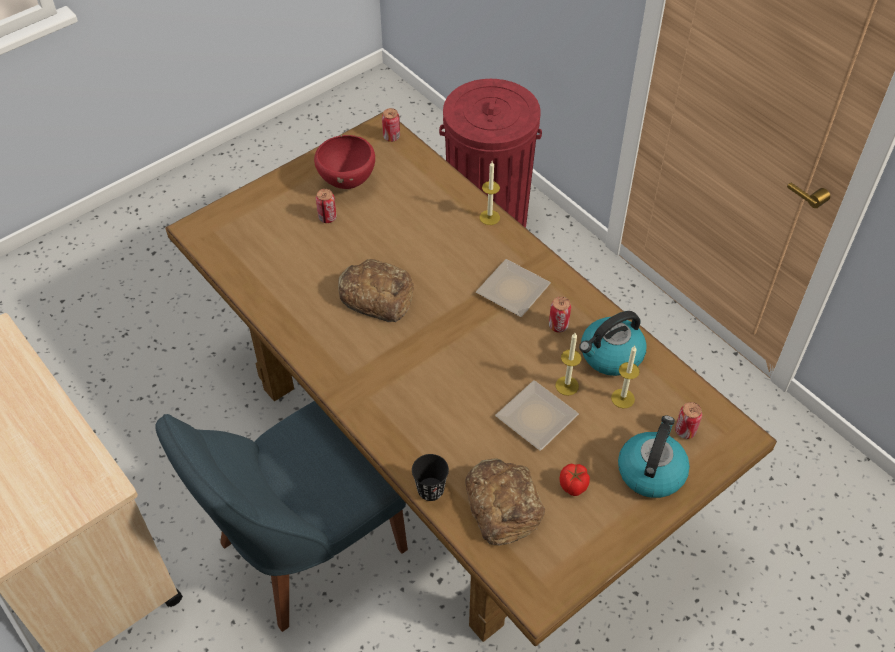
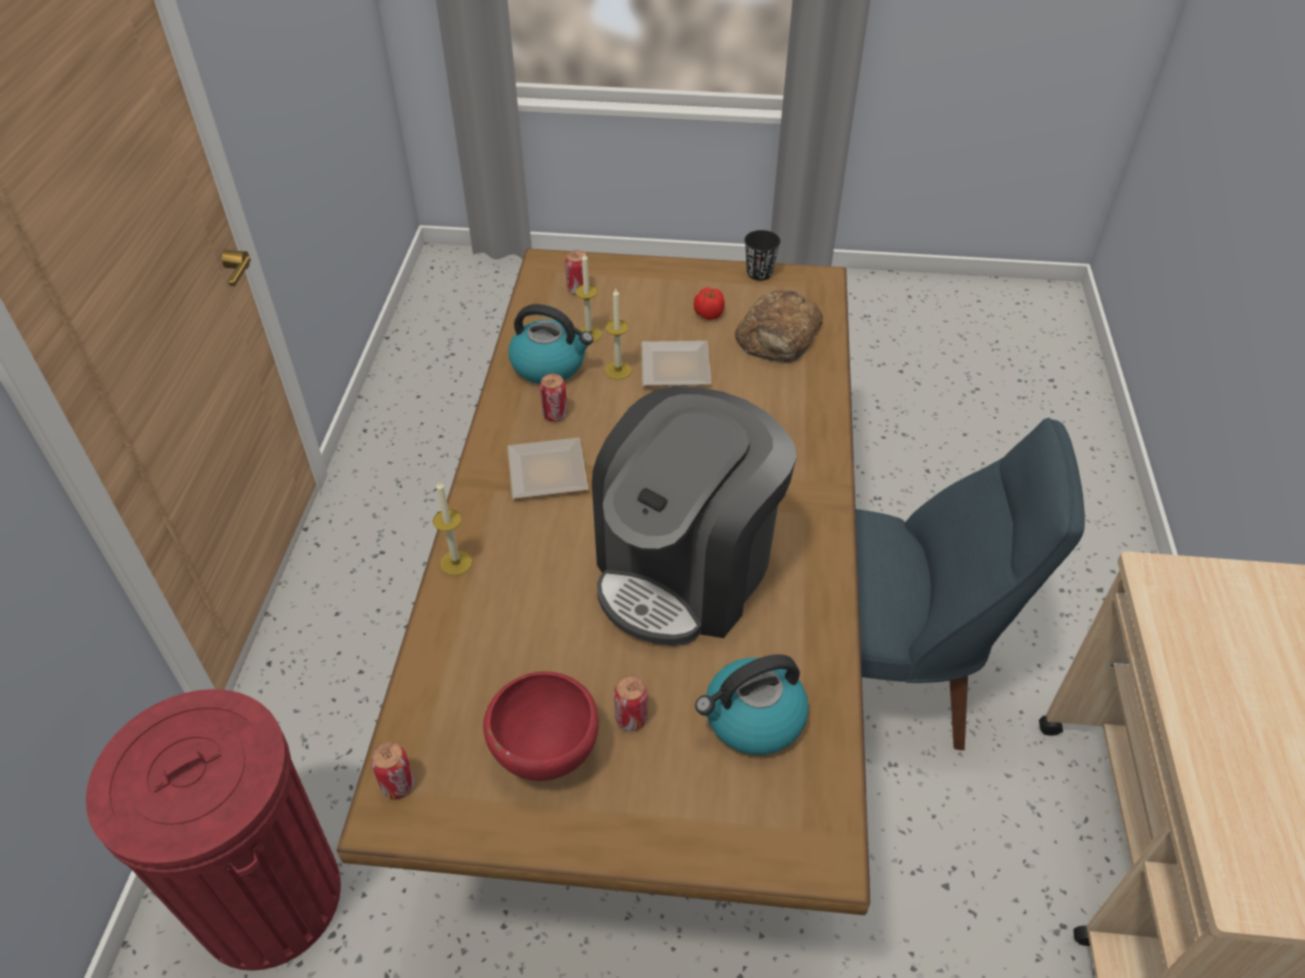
camera: 135 degrees left, 5 degrees down
bread [338,259,414,322] -> coffee machine [592,386,797,646]
black cup [412,454,449,501] -> black cup moved to [744,230,781,281]
kettle [618,415,690,498] -> kettle moved to [695,654,809,755]

